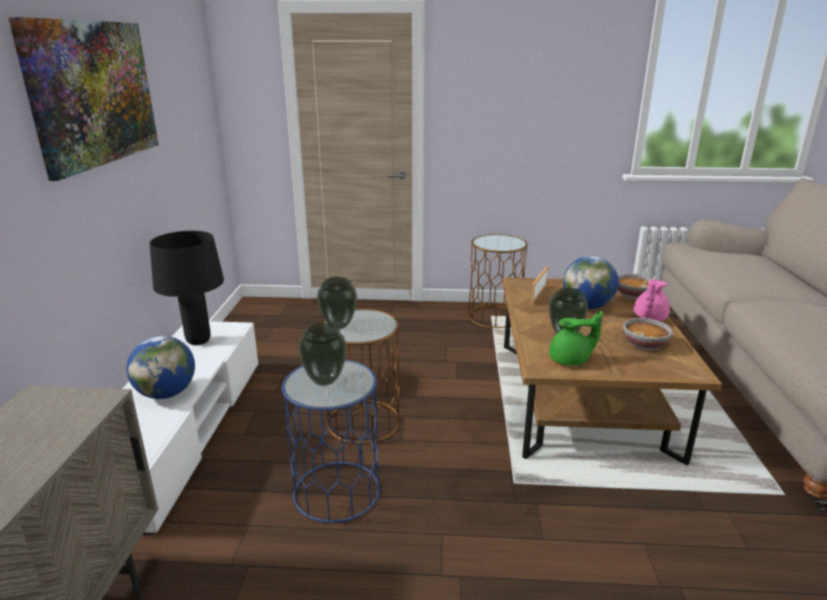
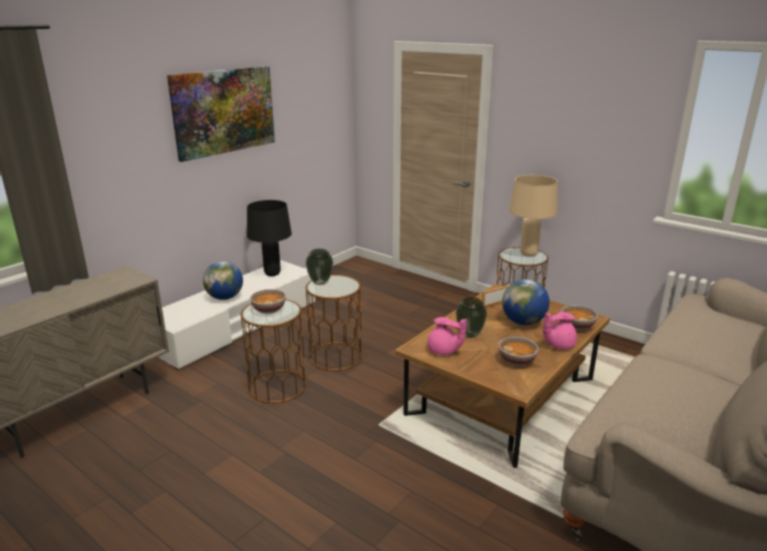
camera: 35 degrees right, 0 degrees up
blue side table [282,360,380,523] -> brown side table [240,299,306,403]
vase [298,323,347,386] -> bowl [250,289,286,314]
green teapot [549,311,603,365] -> pink teapot [427,317,467,355]
none -> beige table lamp [509,175,558,257]

